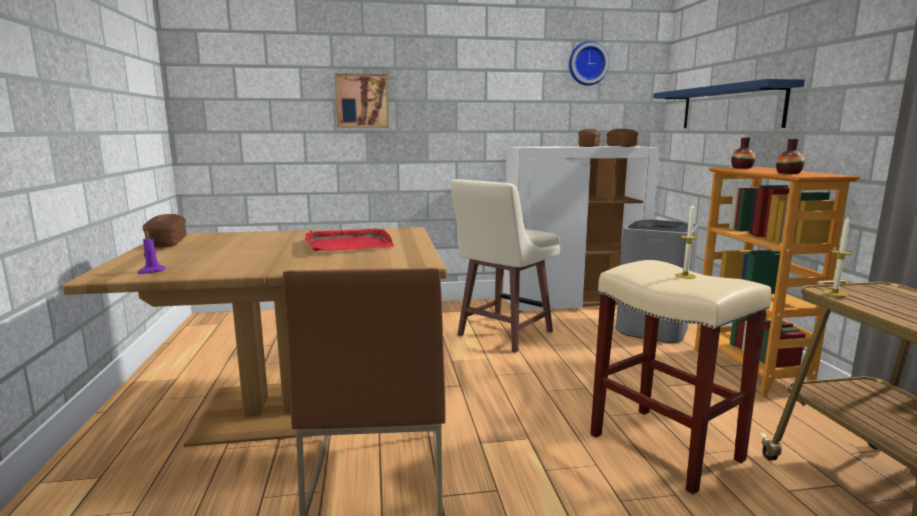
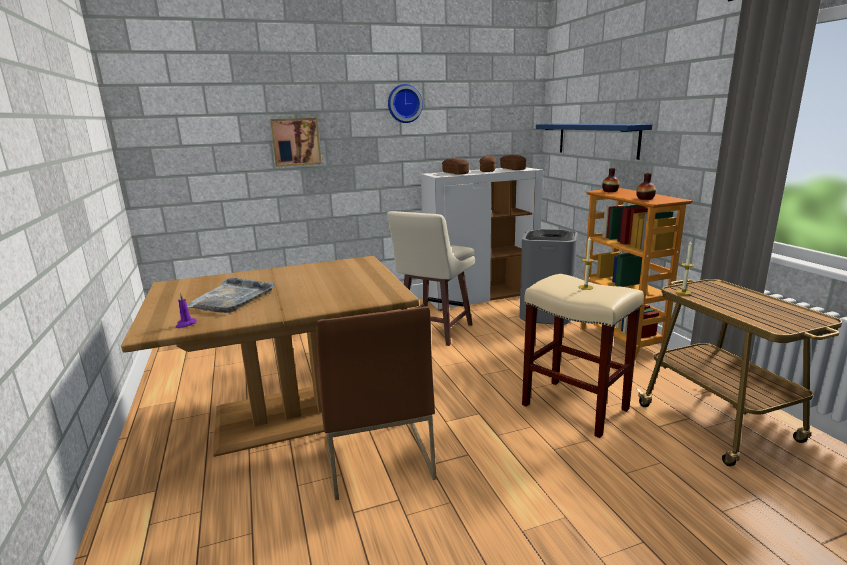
camera: 10 degrees left, 5 degrees up
bread [143,214,186,247] -> bread moved to [442,158,469,175]
red tray [305,228,394,251] -> none
wall clock [569,41,609,86] -> wall clock moved to [388,84,423,123]
none -> grey tray [187,278,275,313]

